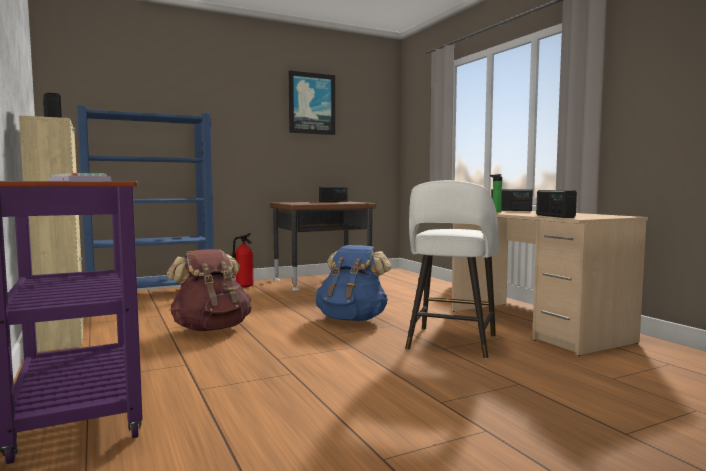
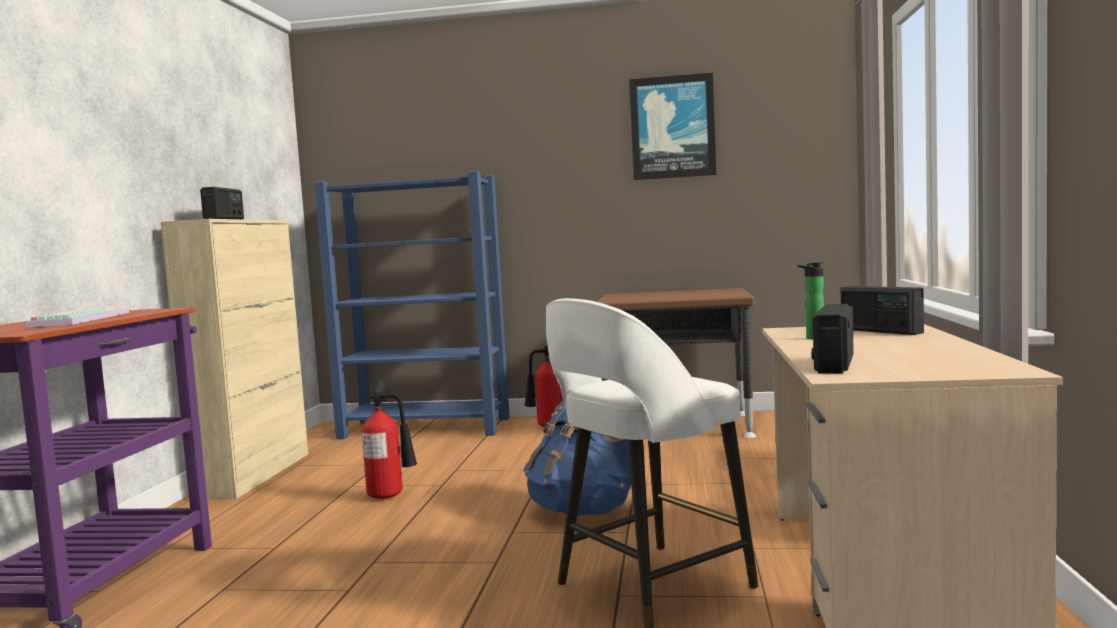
camera: 35 degrees right, 0 degrees up
brown backpack [167,249,251,331] -> fire extinguisher [362,382,417,499]
radio [319,187,347,202] -> none

